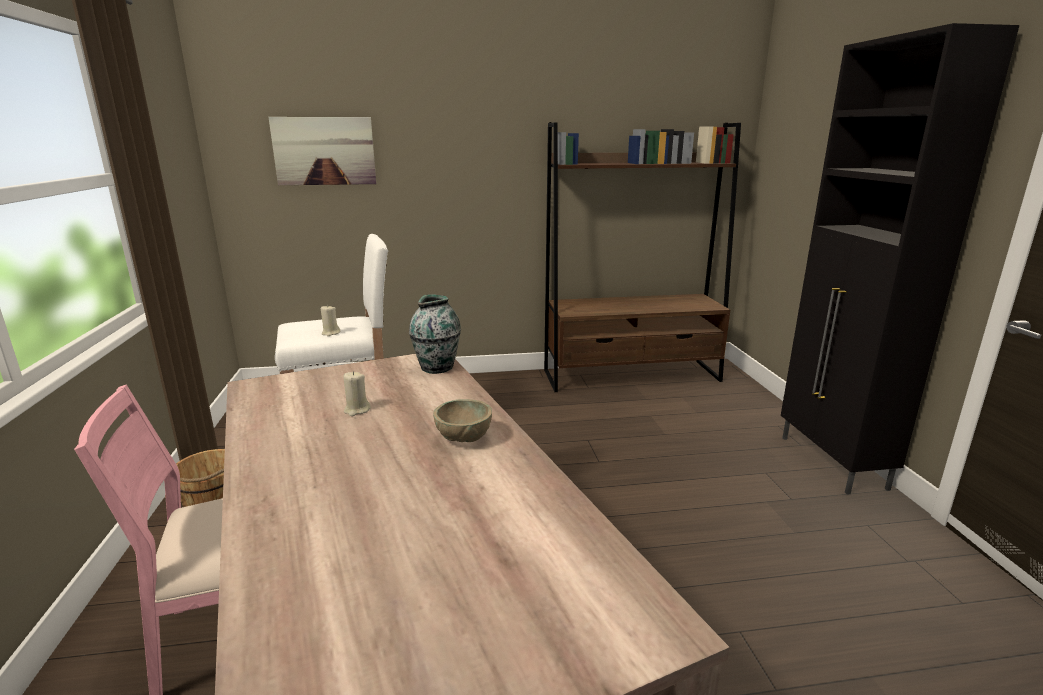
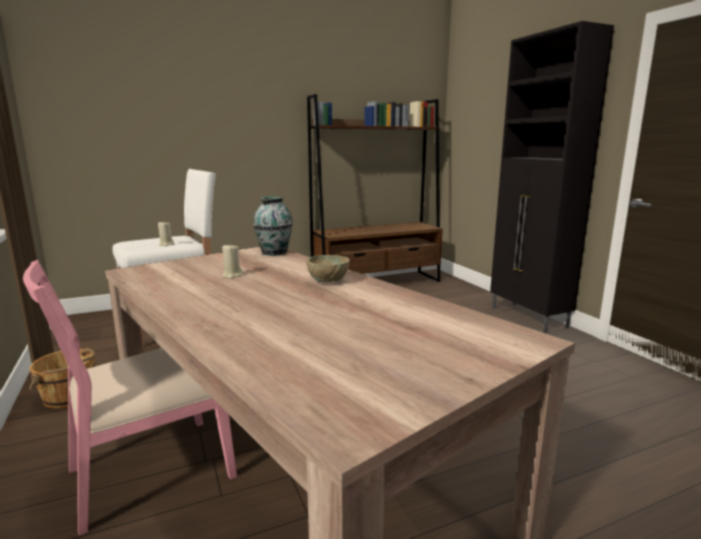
camera: 15 degrees left, 5 degrees down
picture [269,117,376,185] -> none

